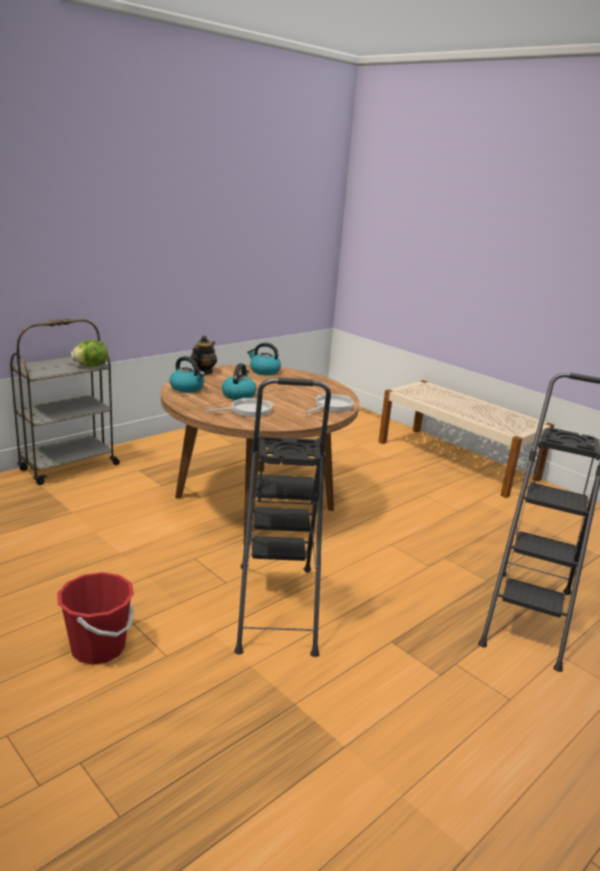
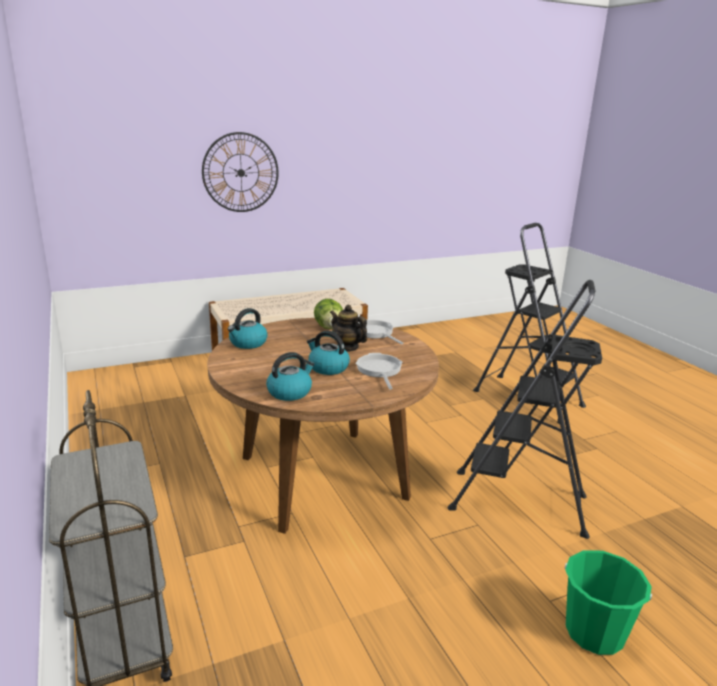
camera: 70 degrees left, 0 degrees up
red bucket [57,572,134,665] -> green bucket [564,550,652,655]
lettuce [71,340,108,366] -> lettuce moved to [314,299,343,329]
teapot [191,335,217,374] -> teapot moved to [330,305,367,352]
none -> wall clock [202,132,279,212]

